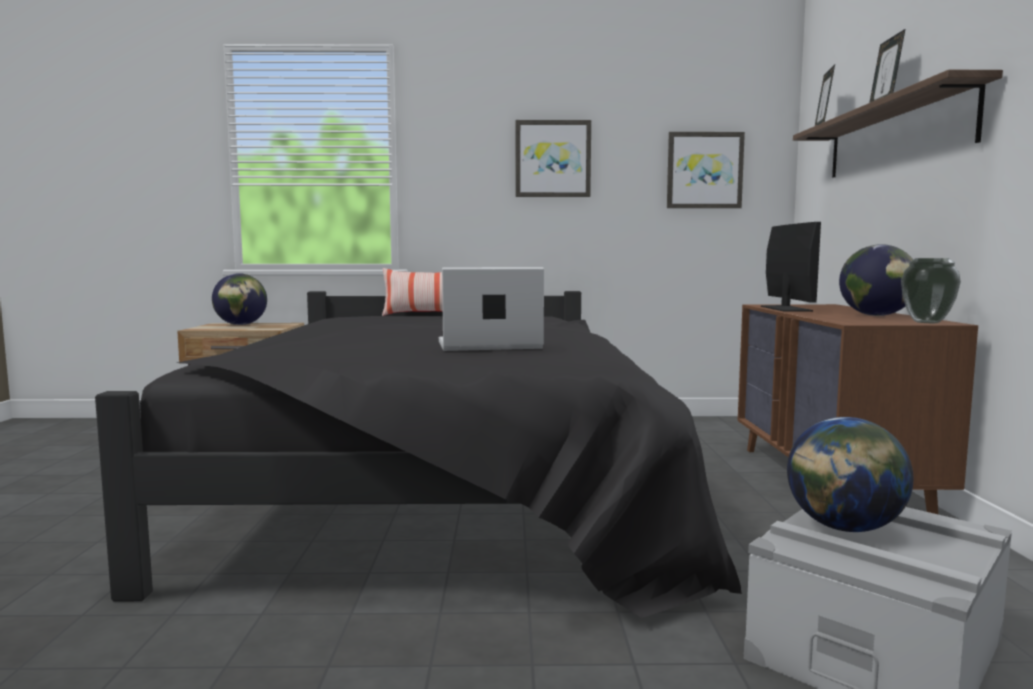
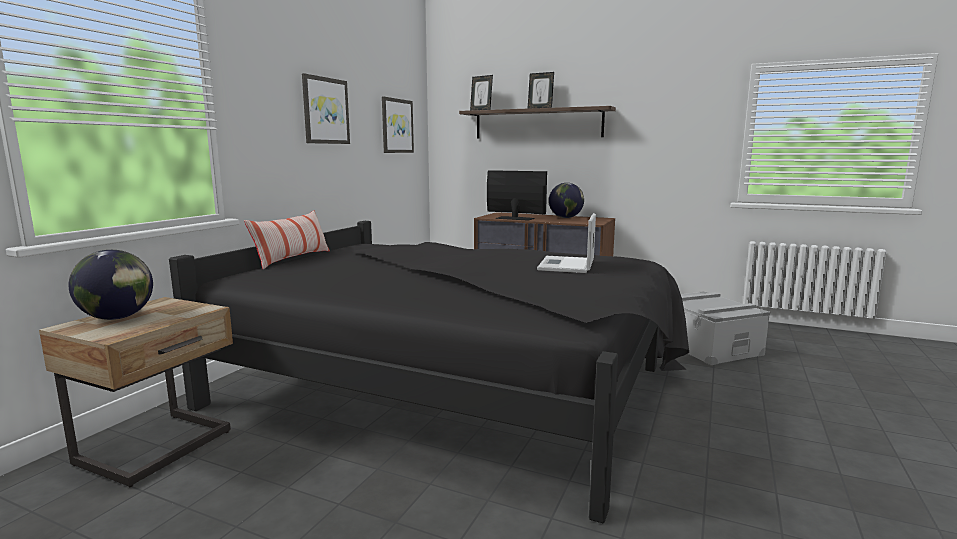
camera: 65 degrees left, 5 degrees up
globe [787,417,913,532] -> none
vase [901,258,961,323] -> none

